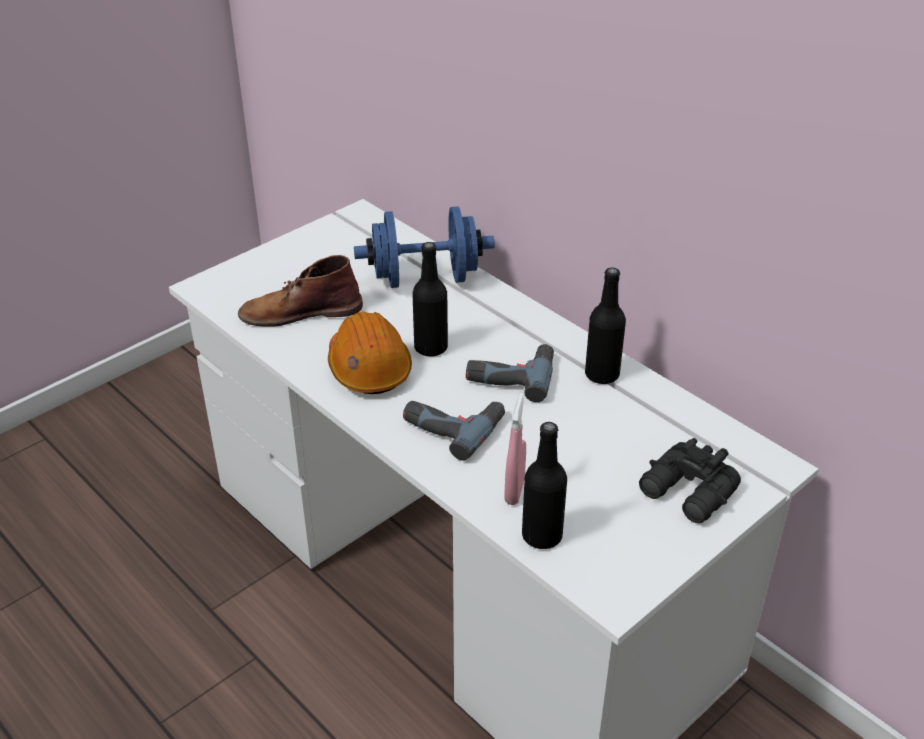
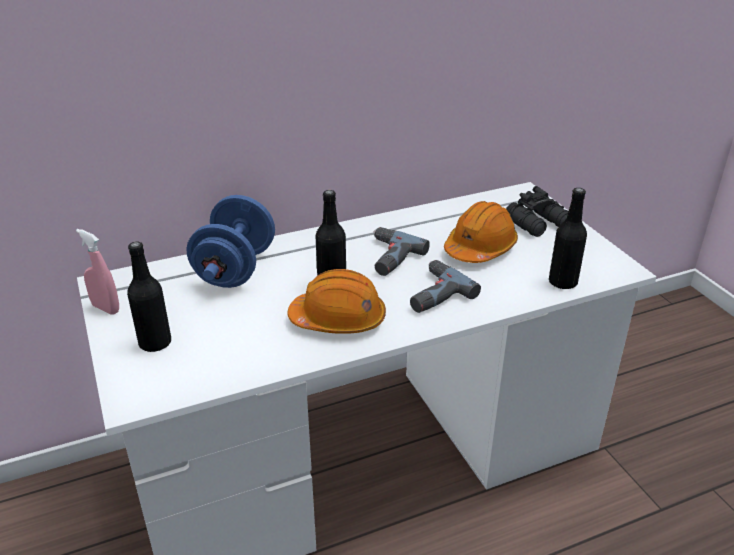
camera: 70 degrees left, 5 degrees down
brown boot [238,255,363,327] -> none
pink spray bottle [504,393,526,505] -> pink spray bottle moved to [76,229,119,314]
black bottle [585,268,626,384] -> black bottle moved to [127,241,171,352]
none -> orange hard hat [444,201,518,263]

